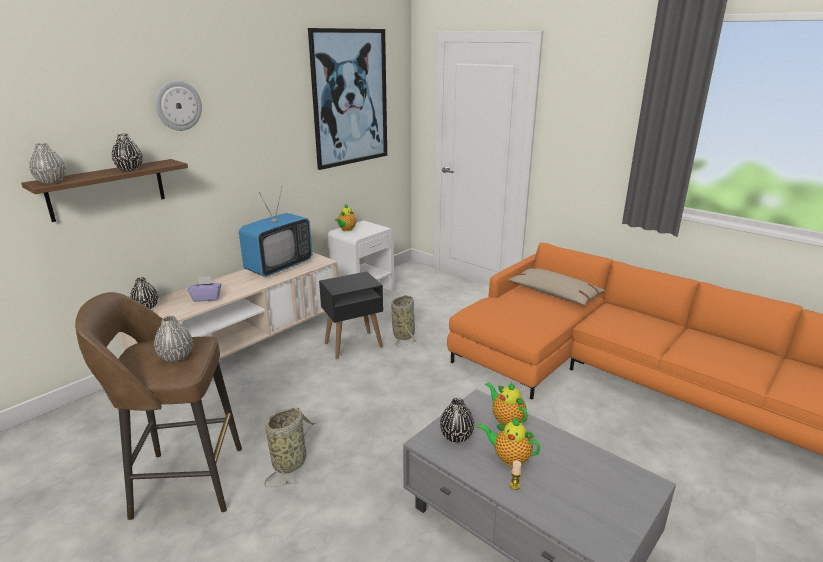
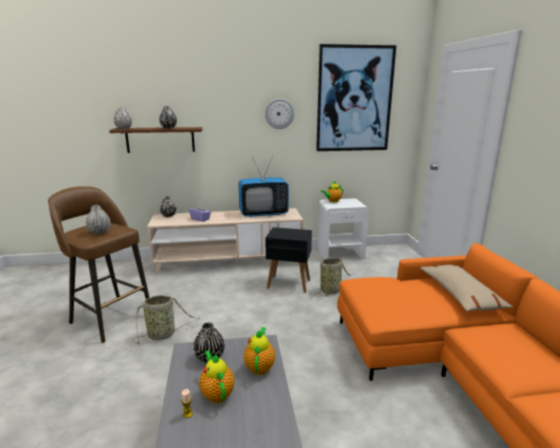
camera: 40 degrees right, 5 degrees down
wall clock [155,80,202,131] -> wall clock moved to [265,98,294,129]

